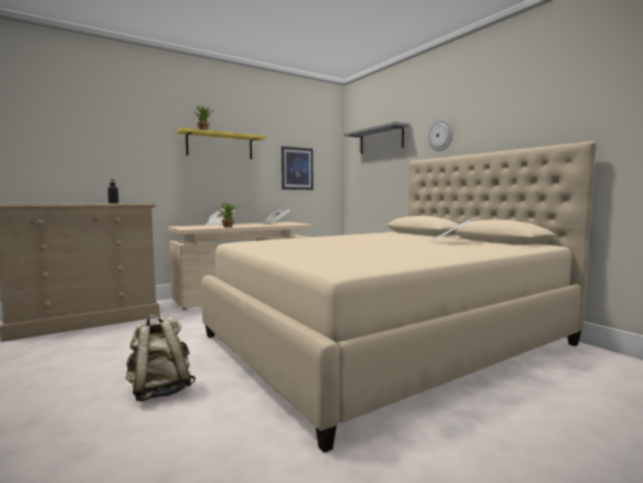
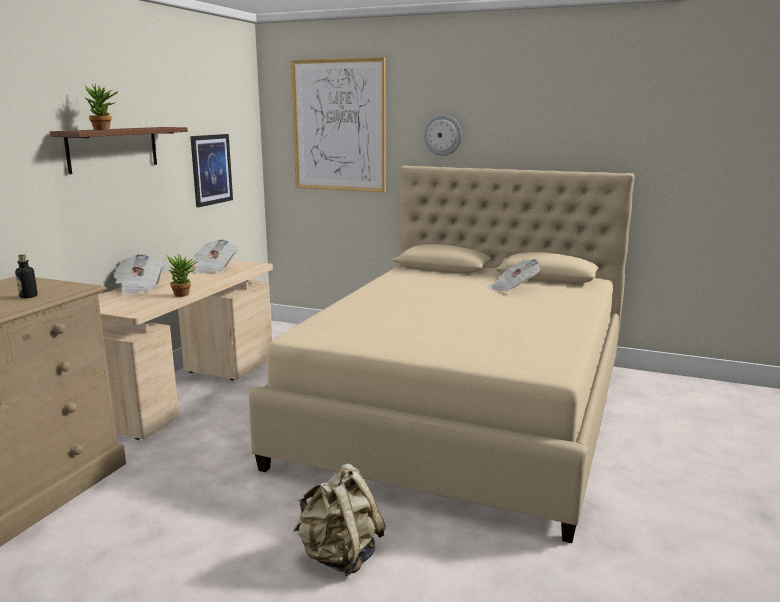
camera: 35 degrees left, 10 degrees up
yellow shelf [176,128,267,159] -> brown shelf [50,127,188,174]
grey shelf [344,121,410,154] -> picture [291,57,386,192]

